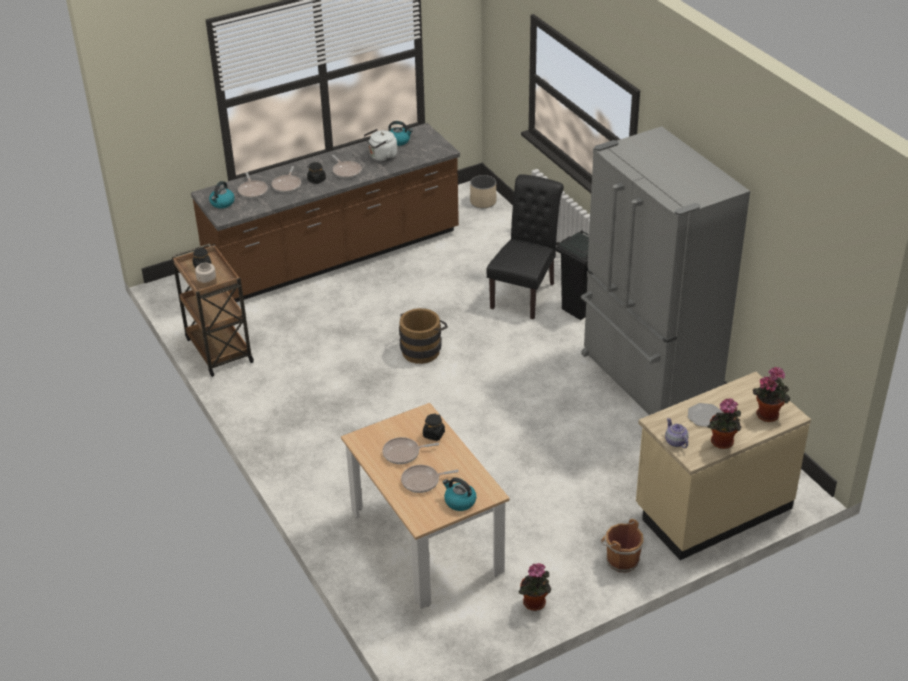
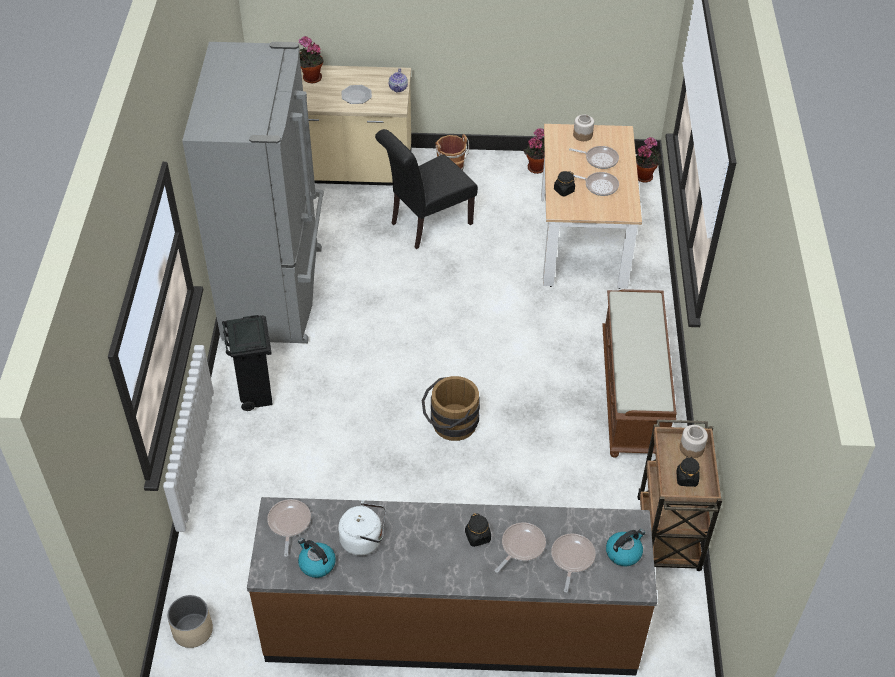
camera: 150 degrees left, 10 degrees up
frying pan [332,155,362,178] -> frying pan moved to [267,499,311,557]
kettle [442,478,477,511] -> jar [573,115,594,141]
black chair [487,174,564,319] -> black chair moved to [375,129,478,249]
potted plant [708,398,741,449] -> potted plant moved to [636,137,662,183]
none -> brown bench [602,289,677,458]

